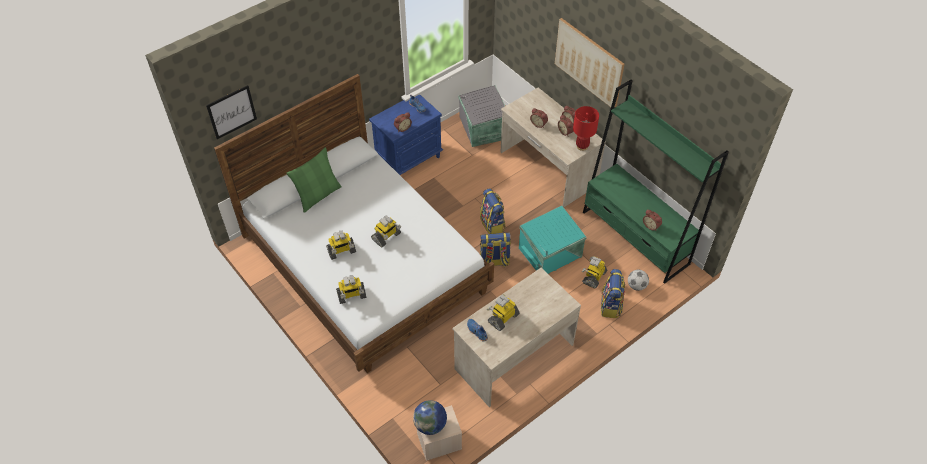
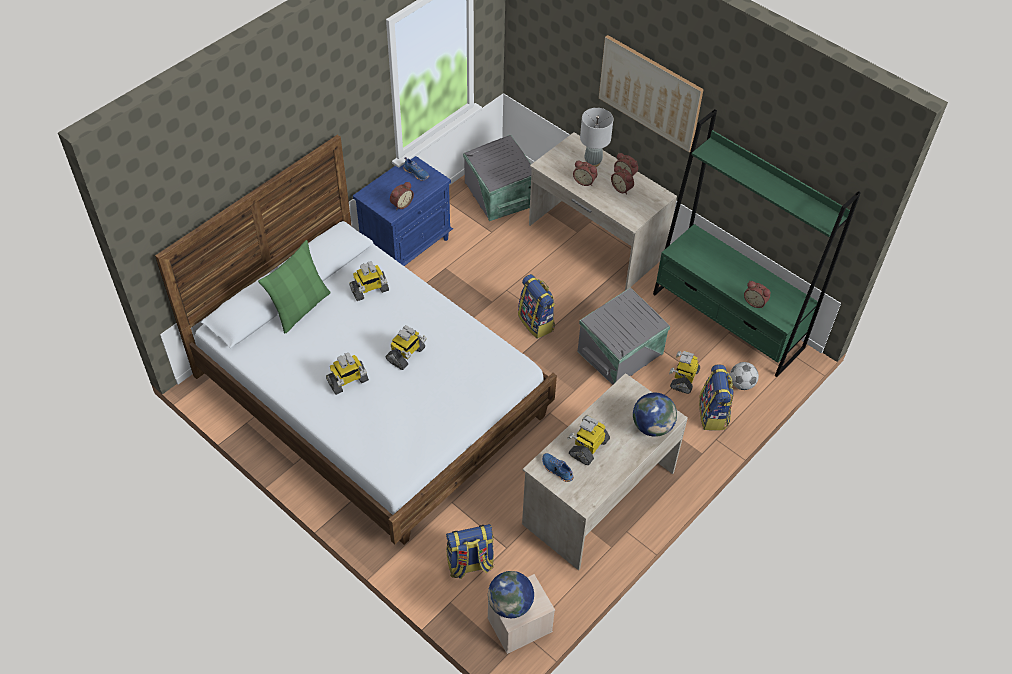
camera: 10 degrees left, 0 degrees up
picture [206,85,257,139] -> none
toy robot [336,275,367,304] -> toy robot moved to [349,261,389,301]
backpack [480,232,511,267] -> backpack moved to [446,524,494,579]
turquoise storage box [519,206,587,274] -> grey storage box [578,287,670,385]
red table lamp [573,106,599,151] -> none
none -> grey table lamp [580,108,613,167]
none -> globe [633,393,677,437]

